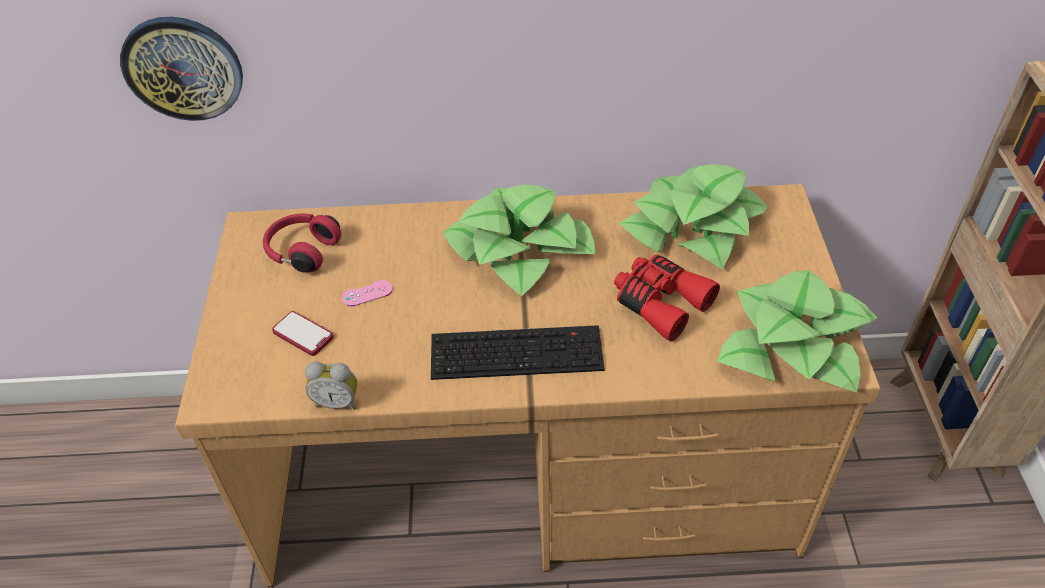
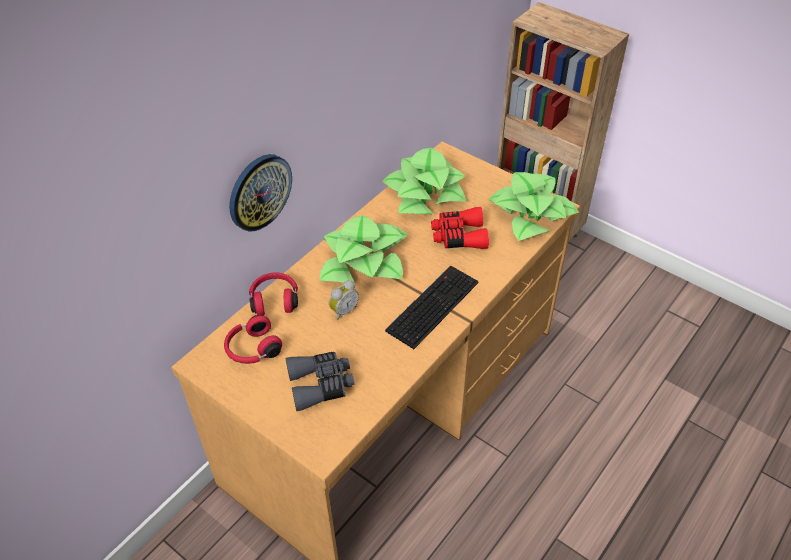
camera: 50 degrees left, 0 degrees up
wall clock [120,17,243,121] -> wall clock moved to [229,154,292,231]
phone [272,311,333,356] -> grey binoculars [286,352,354,411]
alarm clock [305,362,358,410] -> alarm clock moved to [329,280,359,320]
pink game controller [342,280,393,306] -> none
none -> red headphones [249,272,298,316]

